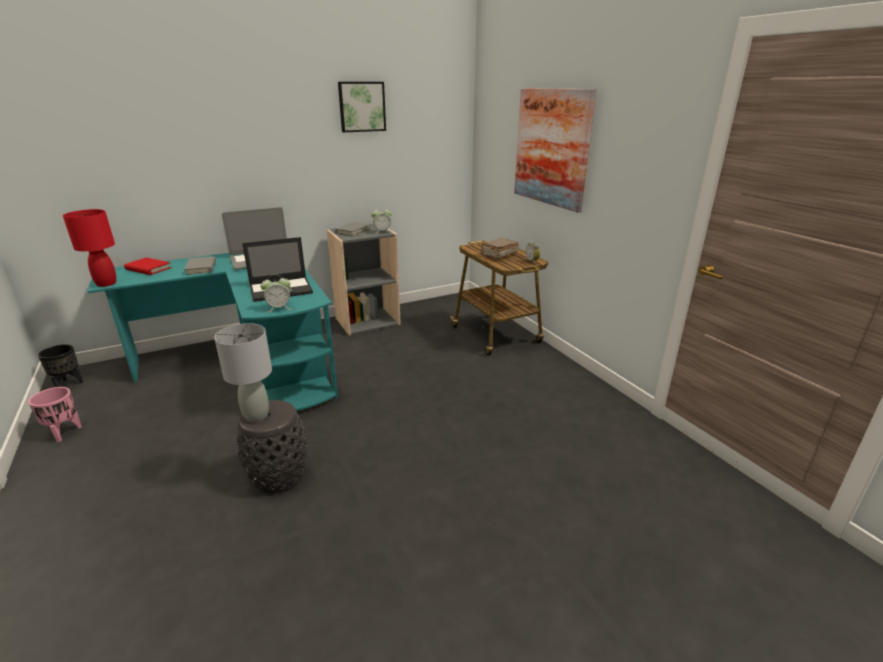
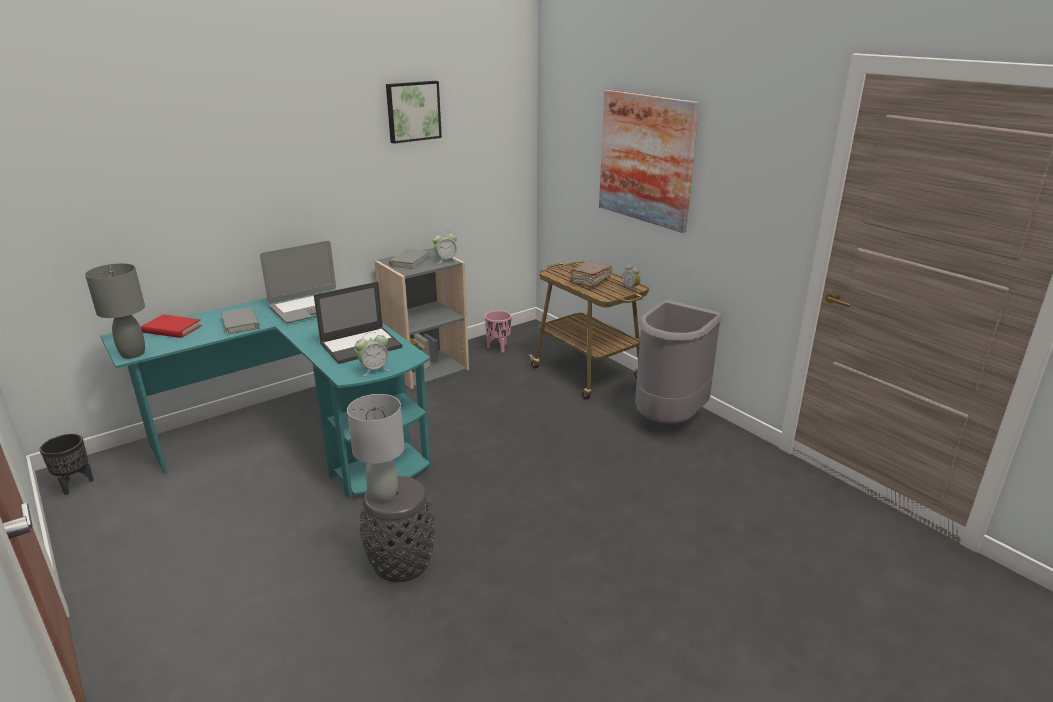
camera: 10 degrees left, 0 degrees up
pink planter [28,387,82,442] -> pink planter moved to [485,311,511,353]
red table lamp [63,209,116,287] -> grey table lamp [85,263,145,359]
none -> grey trash can [635,300,723,423]

